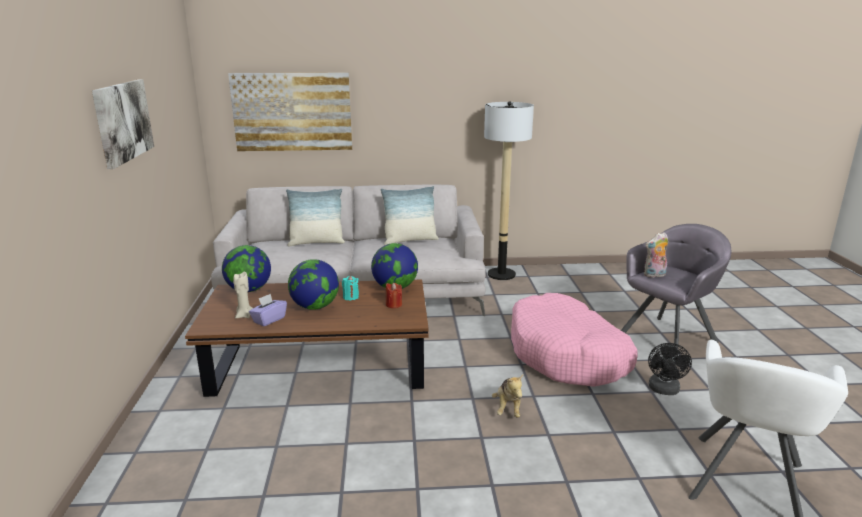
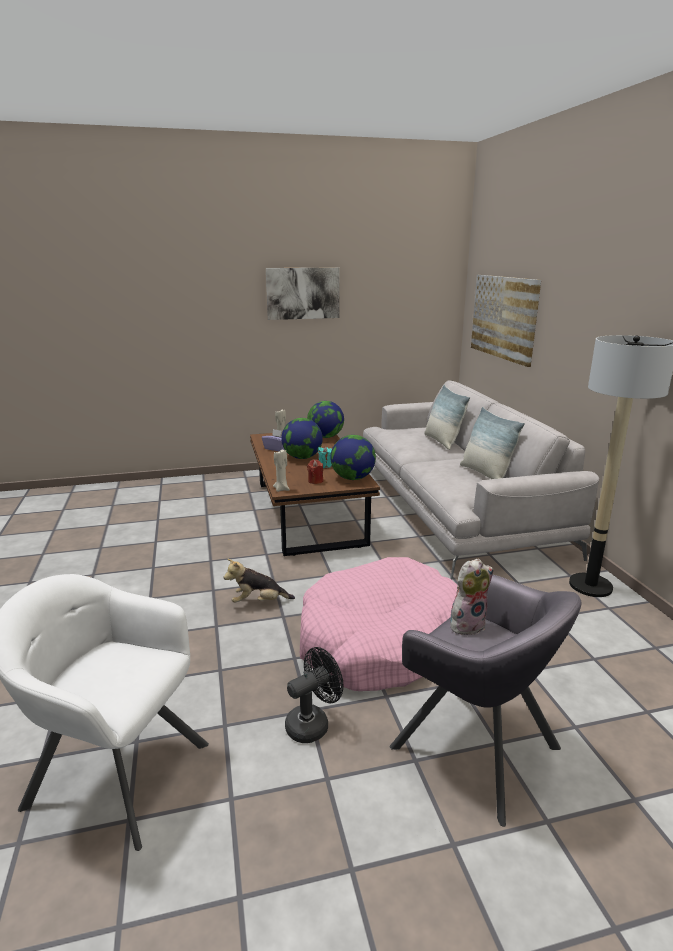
camera: 80 degrees right, 0 degrees up
plush toy [644,232,668,278] -> plush toy turned 90 degrees clockwise [450,558,494,635]
black fan [648,343,692,395] -> black fan turned 135 degrees clockwise [285,647,343,743]
none -> beige candle [273,449,290,492]

